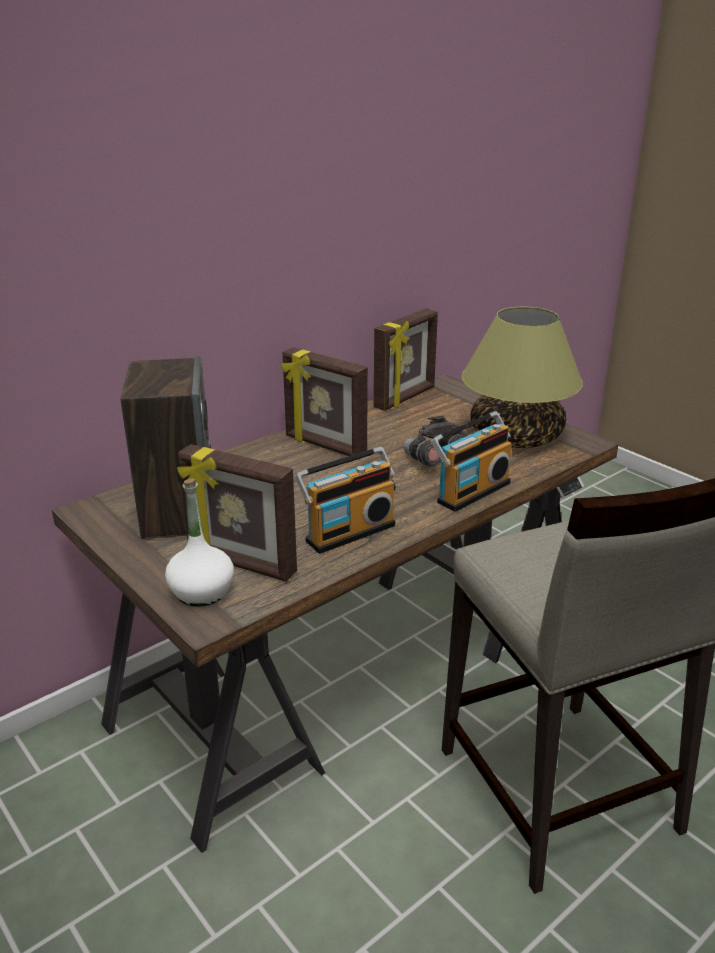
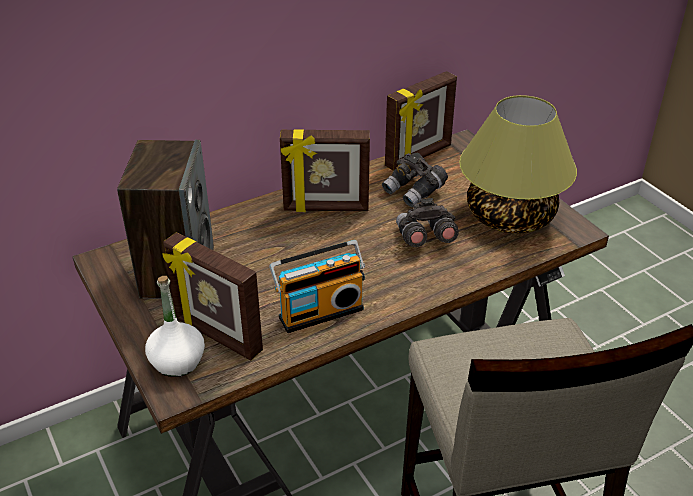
camera: 10 degrees right, 10 degrees up
picture frame [281,347,368,456] -> picture frame turned 45 degrees counterclockwise [280,129,370,212]
radio [431,411,512,512] -> none
none -> grey binoculars [382,153,448,207]

